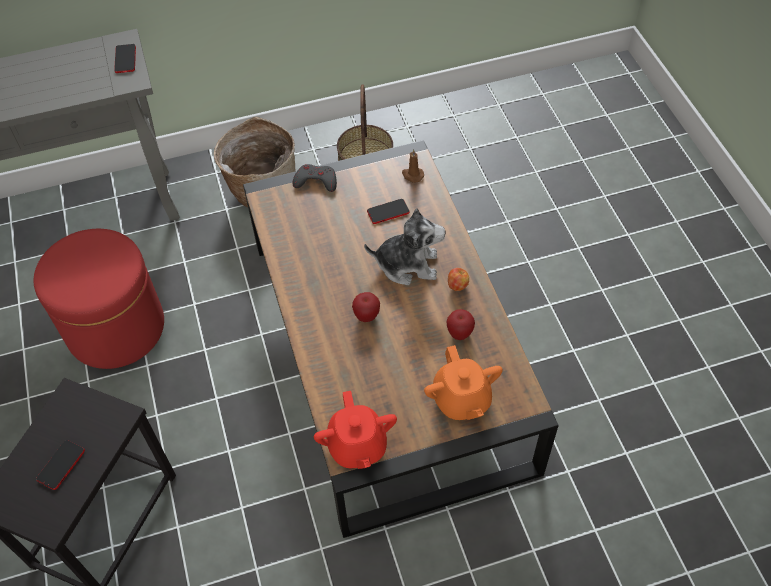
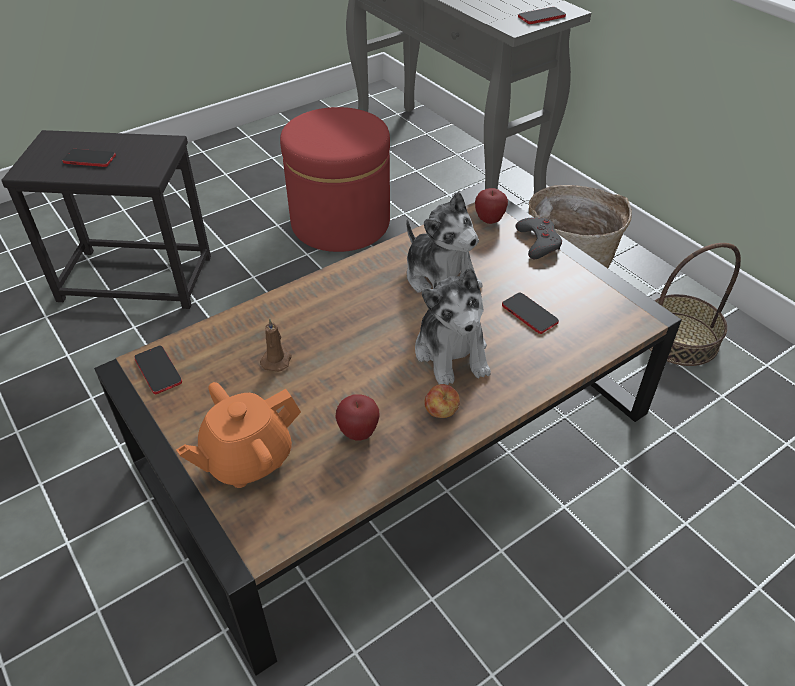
camera: 70 degrees right, 10 degrees down
red teapot [314,391,397,469] -> phone [134,345,182,394]
apple [352,292,380,322] -> apple moved to [475,188,508,224]
brown candle [402,149,424,183] -> brown candle moved to [260,318,292,372]
none -> plush toy [406,192,483,293]

